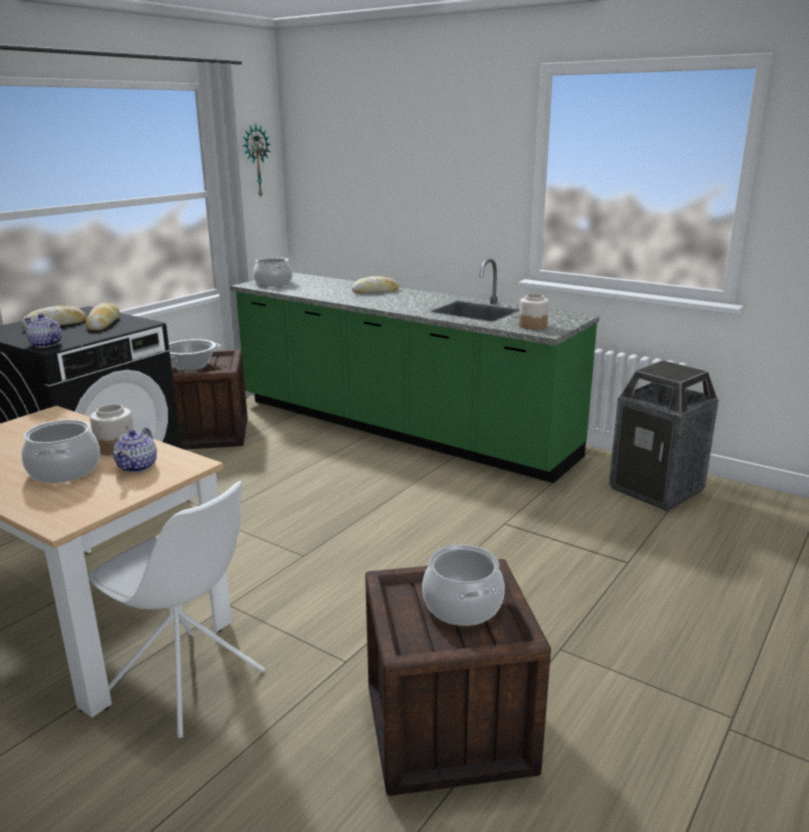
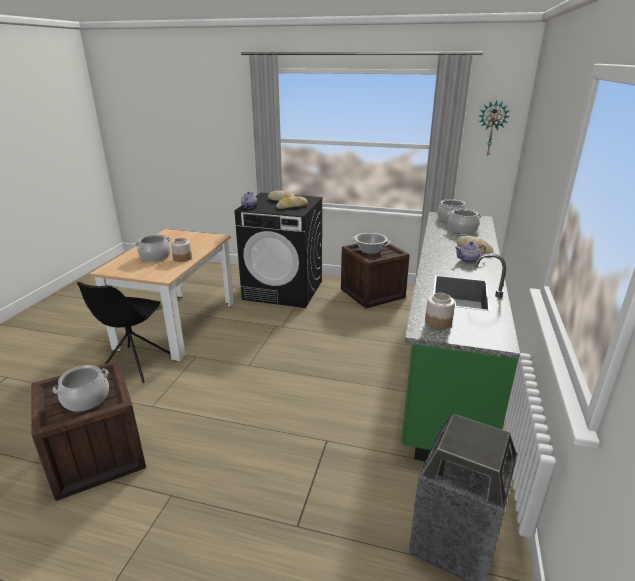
camera: 70 degrees right, 5 degrees up
white chair [88,481,265,738] -> black chair [77,282,170,383]
teapot [113,428,157,473] -> teapot moved to [454,242,486,263]
none -> cooking pot [447,209,482,234]

